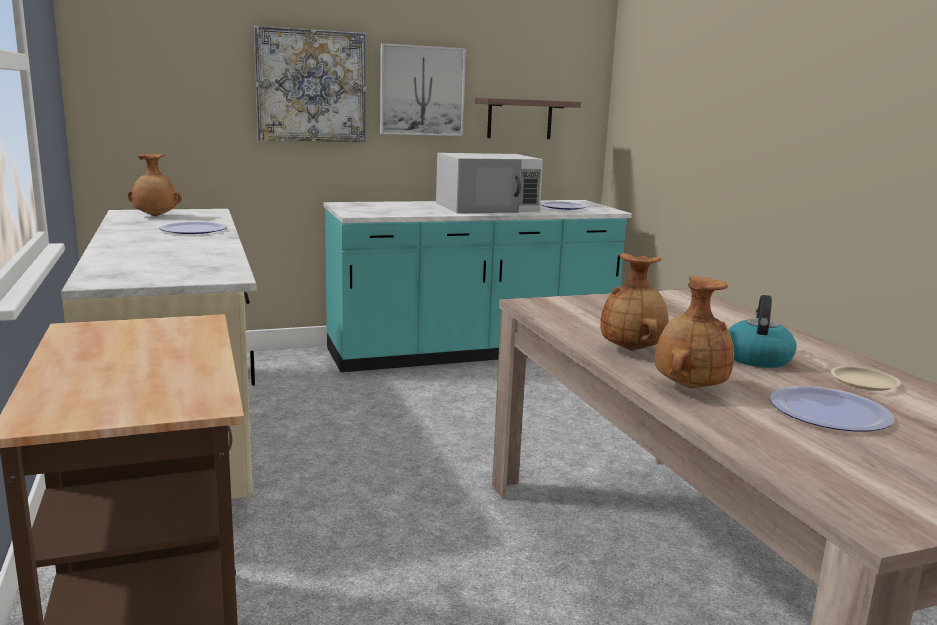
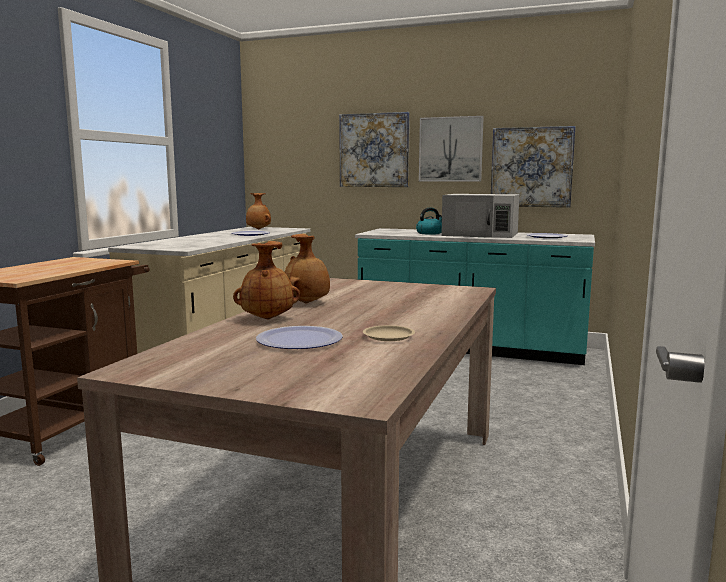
camera: 40 degrees right, 5 degrees down
shelf [475,98,581,139] -> picture [491,126,576,208]
kettle [728,295,797,368] -> kettle moved to [416,208,442,235]

